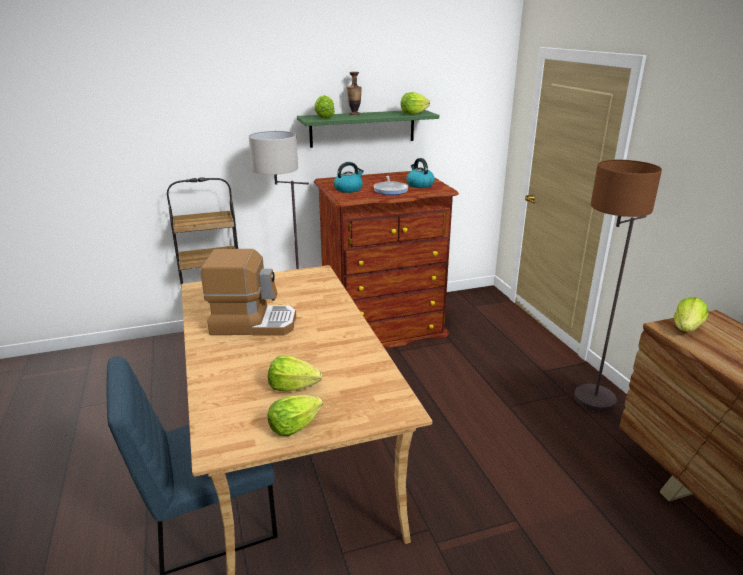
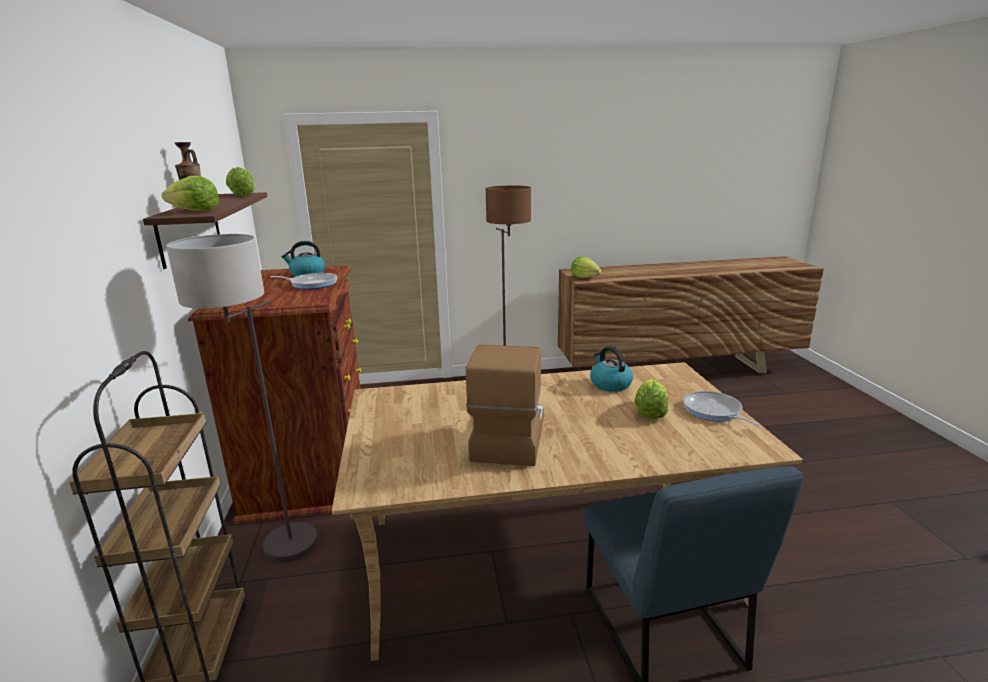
camera: 80 degrees left, 5 degrees down
lettuce [268,395,323,436] -> frying pan [683,391,760,426]
green shelf [297,110,439,148] -> brown shelf [143,192,267,269]
kettle [334,162,364,193] -> kettle moved to [590,346,633,392]

